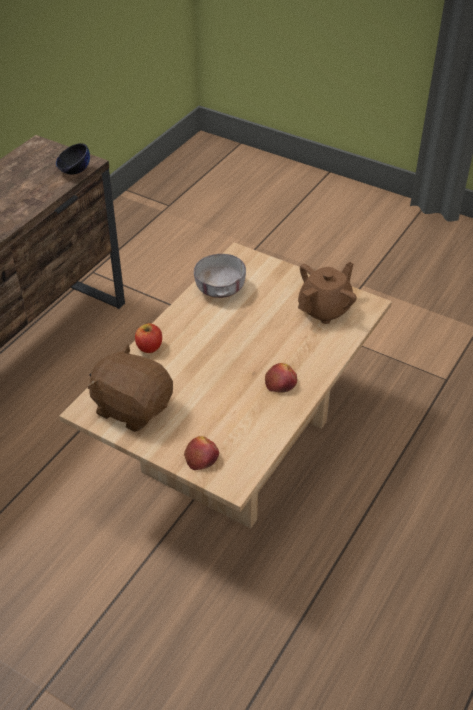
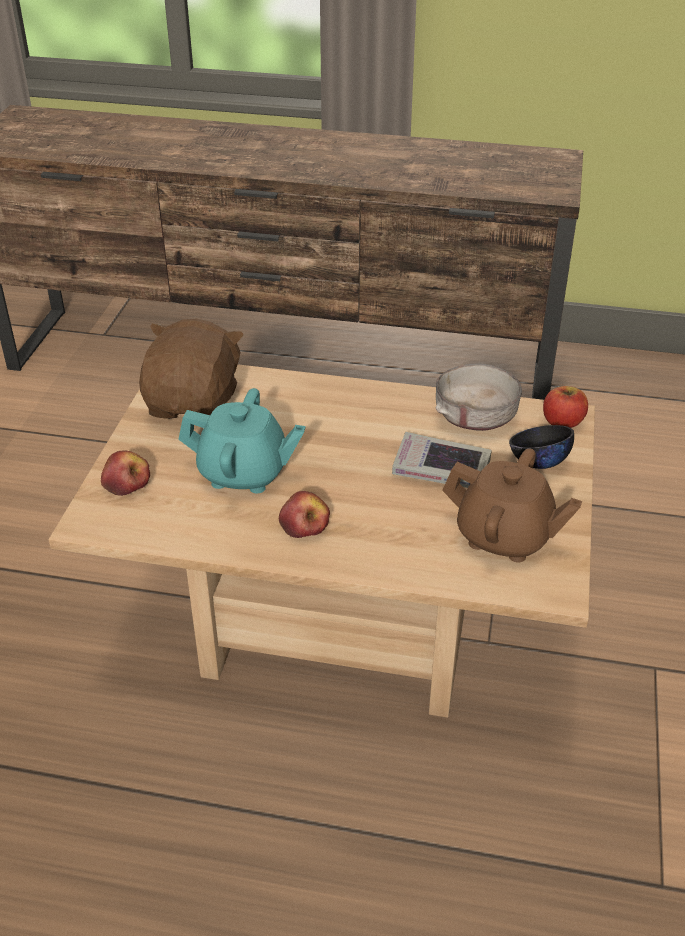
camera: 70 degrees right, 5 degrees down
black bowl [56,143,90,175] -> black bowl moved to [509,425,574,469]
apple [135,323,162,353] -> apple moved to [543,386,588,428]
none -> turquoise teapot [178,388,306,493]
none -> book [392,432,492,488]

